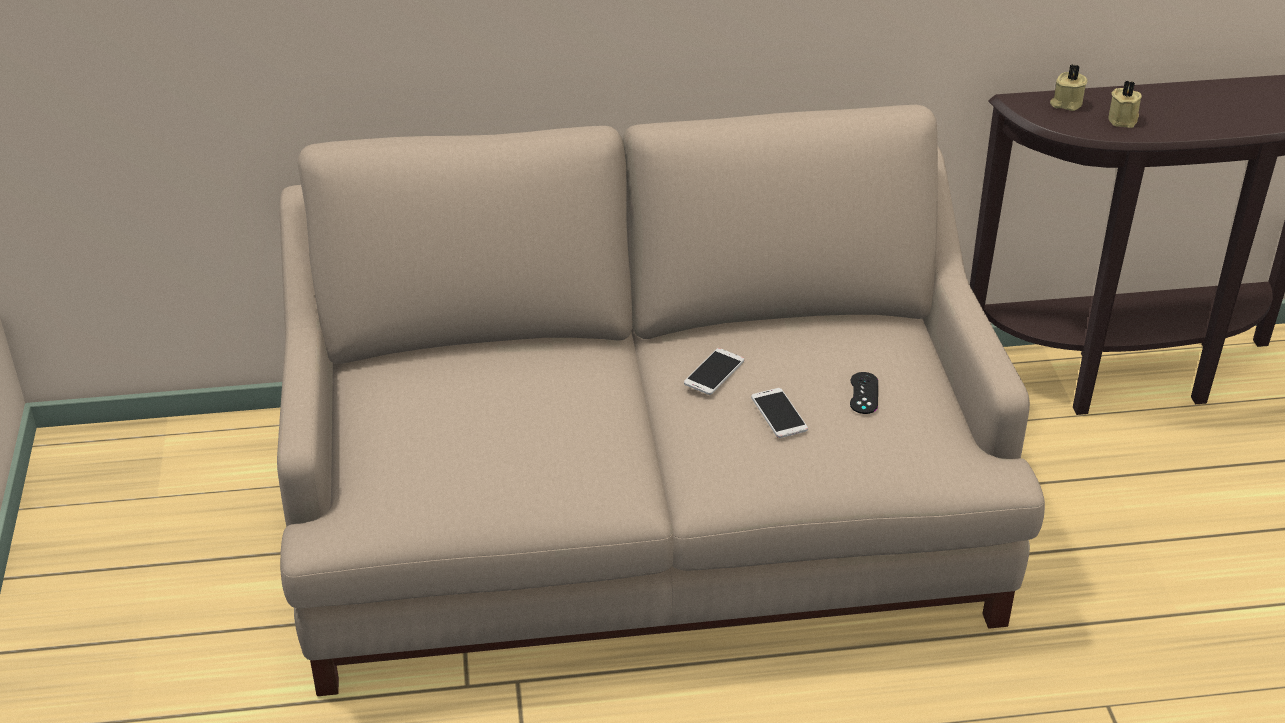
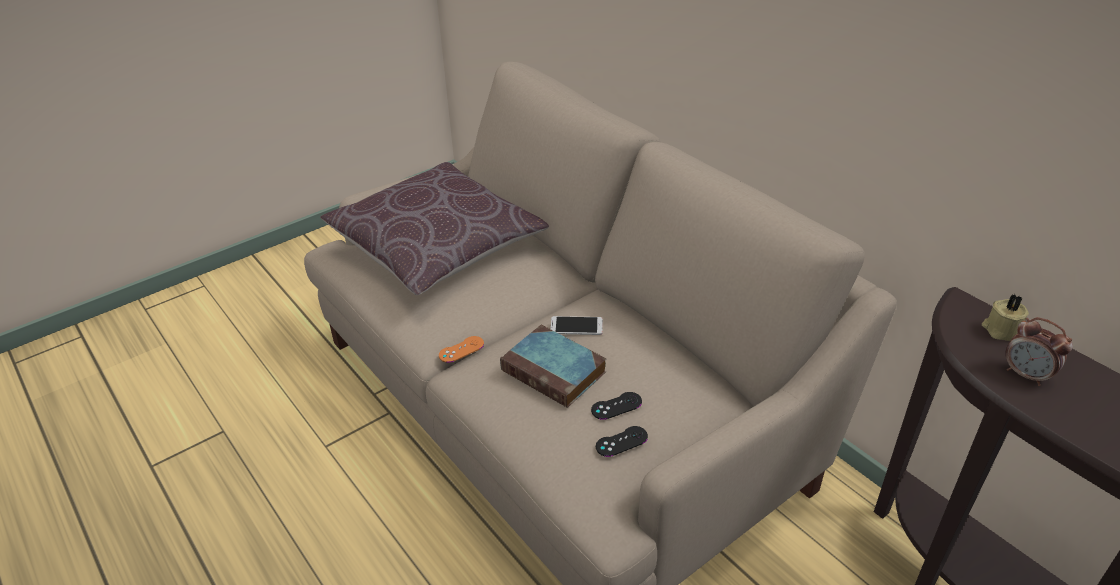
camera: 60 degrees right, 0 degrees up
phone [751,388,808,438] -> book [500,325,606,408]
beige candle [1108,80,1142,128] -> alarm clock [1005,317,1073,386]
none -> brown pillow [320,162,549,295]
none -> orange game controller [439,336,484,363]
none -> black game controller [596,426,648,457]

